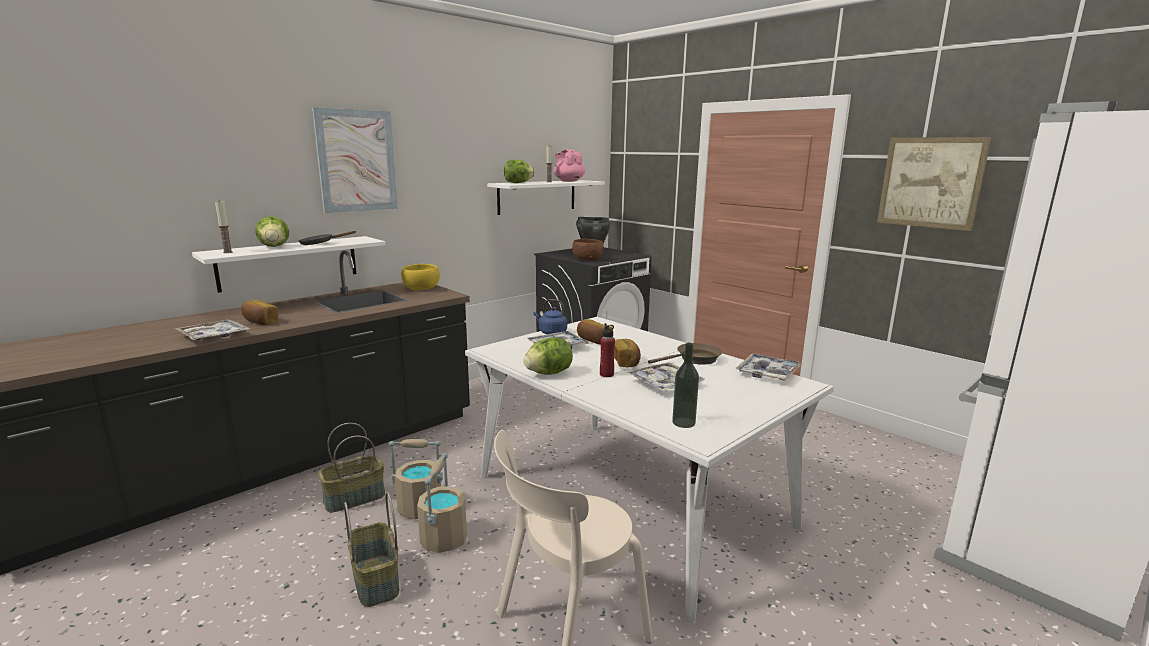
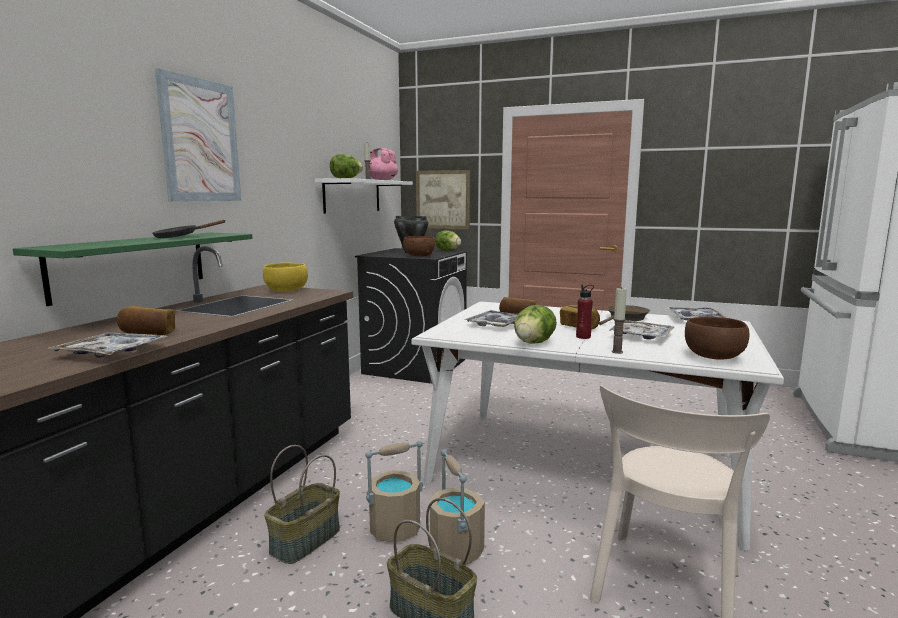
camera: 25 degrees left, 5 degrees down
white shelf [192,236,385,293] -> green shelf [13,233,253,306]
candle [215,200,233,253] -> candle moved to [612,287,627,354]
lettuce [255,216,289,247] -> lettuce moved to [435,230,461,251]
blue kettle [534,299,567,334] -> none
bottle [672,343,699,428] -> brown bowl [685,317,749,360]
picture [877,137,992,231] -> picture moved to [416,170,470,229]

